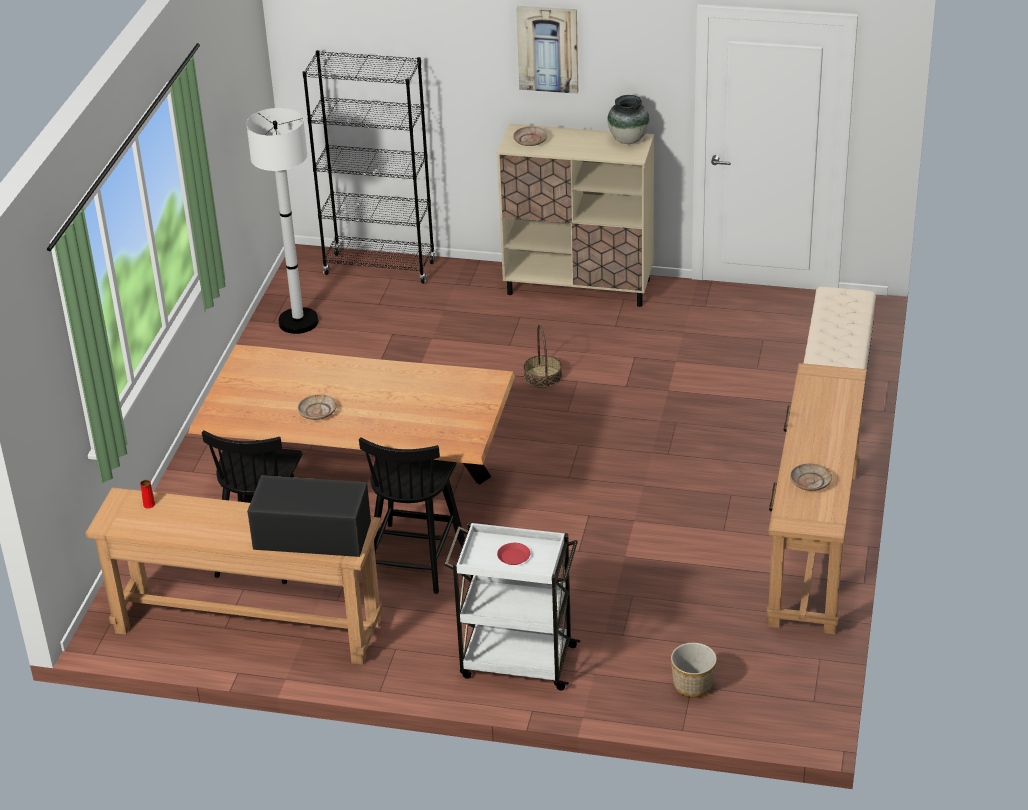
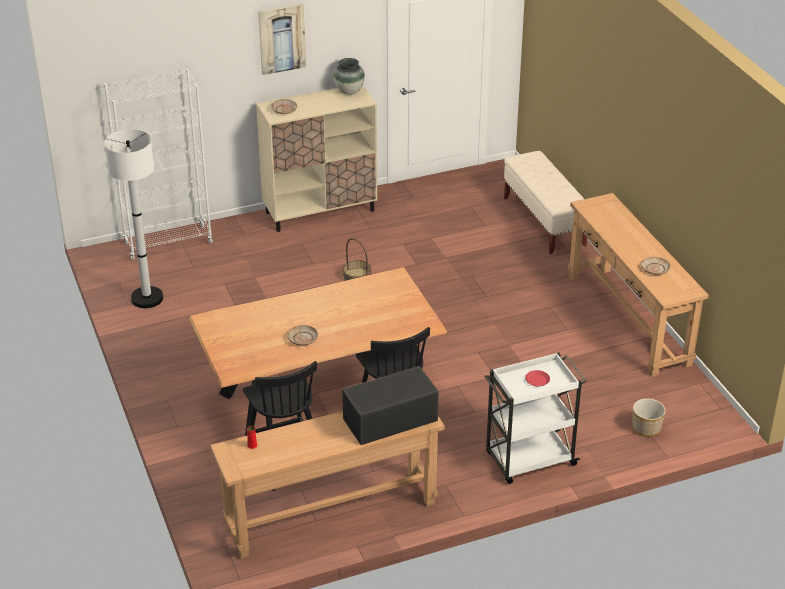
camera: 35 degrees left, 0 degrees up
black bookcase [303,50,435,284] -> white bookcase [104,69,213,260]

